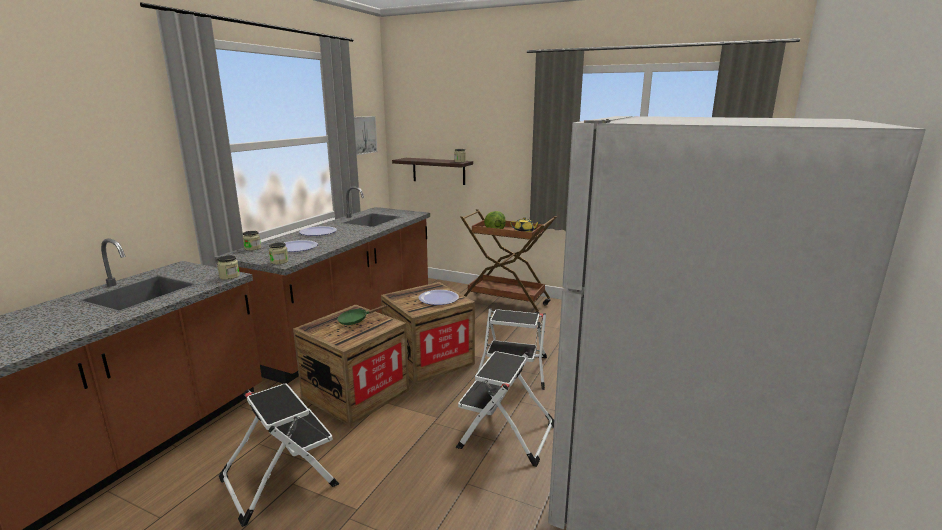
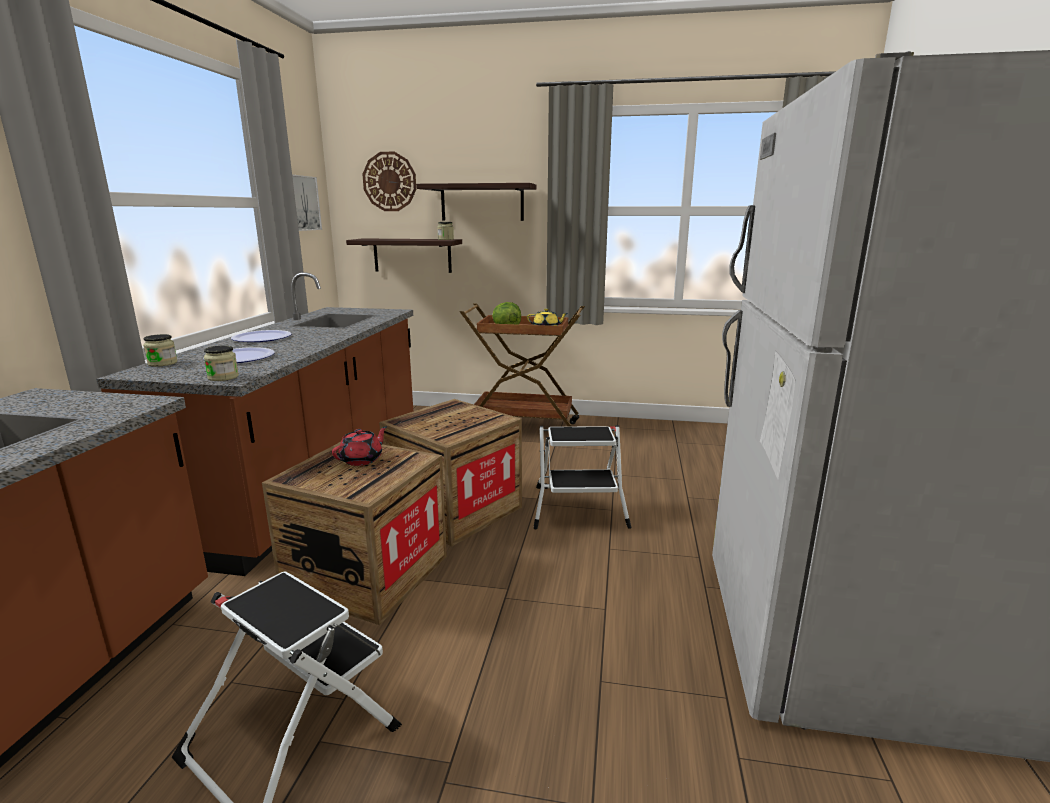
camera: 15 degrees left, 0 degrees up
jar [217,255,240,280] -> none
green frying pan [337,305,388,325] -> red teapot [332,426,388,466]
plate [419,290,459,305] -> none
step ladder [456,351,554,467] -> none
none -> wall clock [362,152,416,211]
none -> shelf [416,183,536,221]

